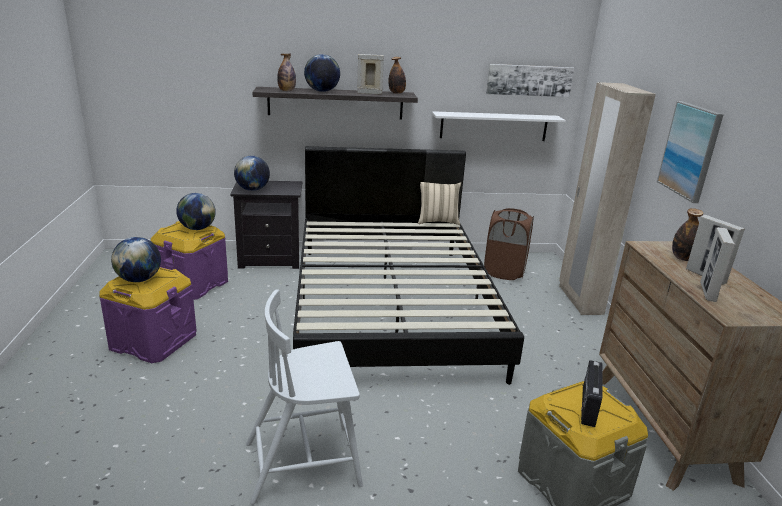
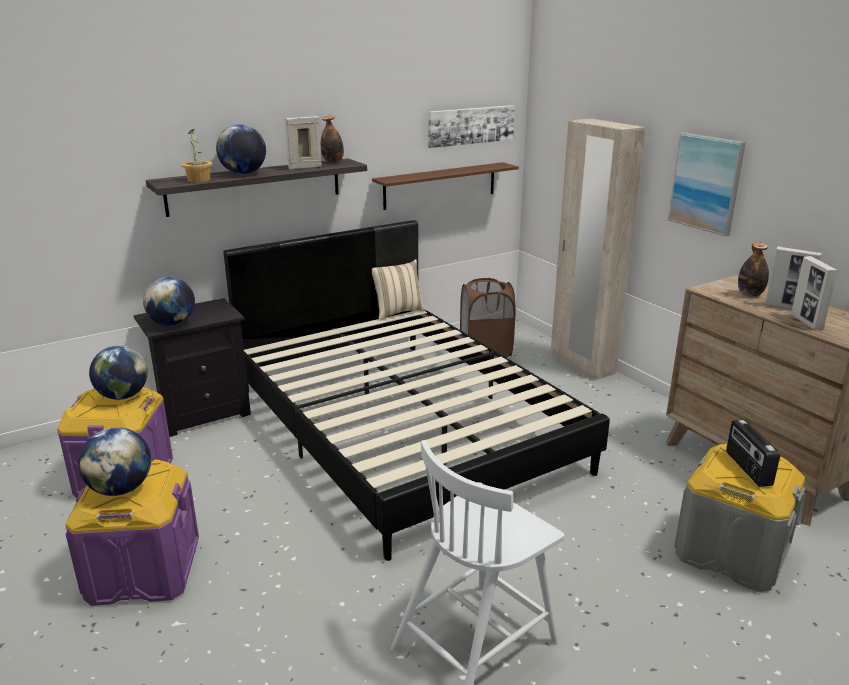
camera: 25 degrees left, 0 degrees up
bottle [277,54,296,91] -> potted plant [182,129,213,183]
white shelf [432,111,566,141] -> brown shelf [372,162,519,210]

